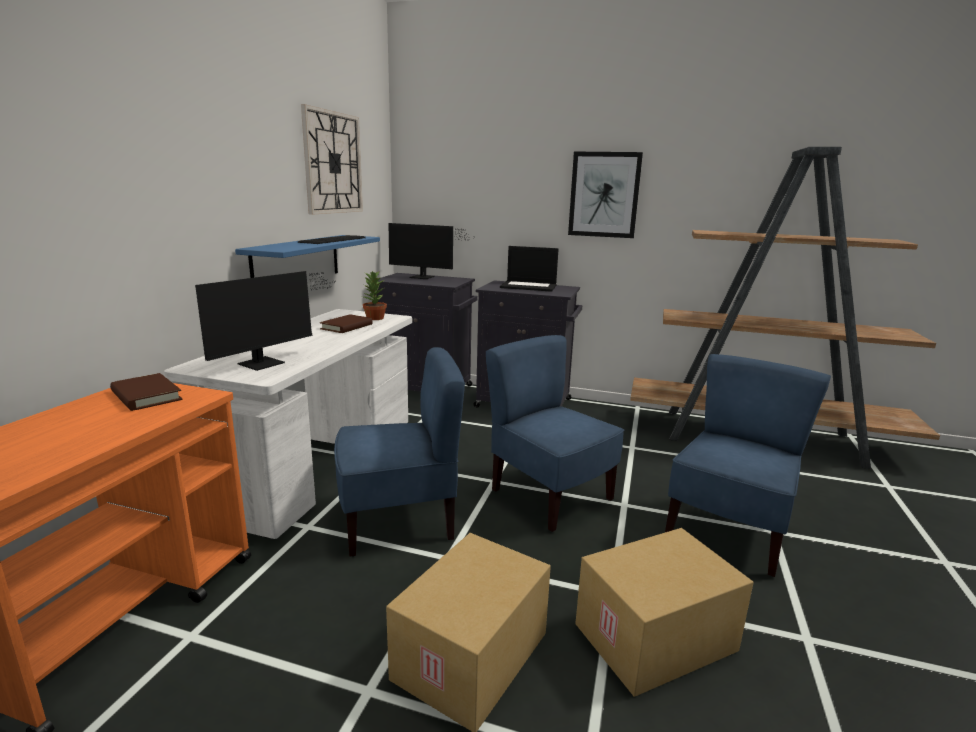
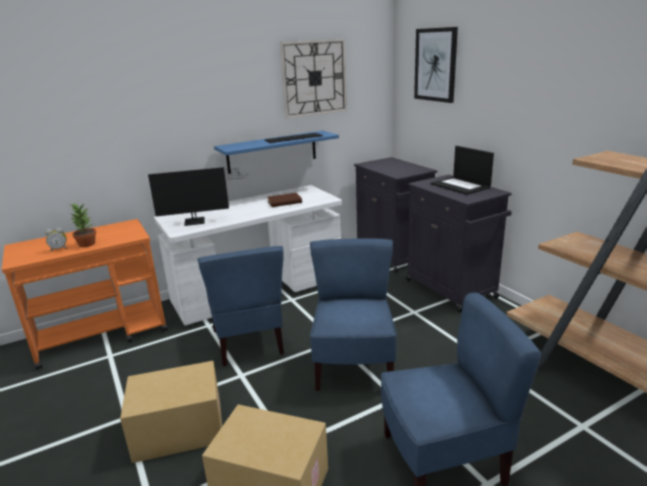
camera: 45 degrees right, 5 degrees up
brown book [110,373,183,411] -> none
blue chair [334,347,465,557] -> blue chair turned 45 degrees clockwise [198,246,284,366]
potted plant [363,271,387,320] -> potted plant moved to [71,203,96,247]
monitor [389,223,474,279] -> none
picture [568,152,643,238] -> picture moved to [414,27,458,103]
none -> alarm clock [45,228,67,252]

